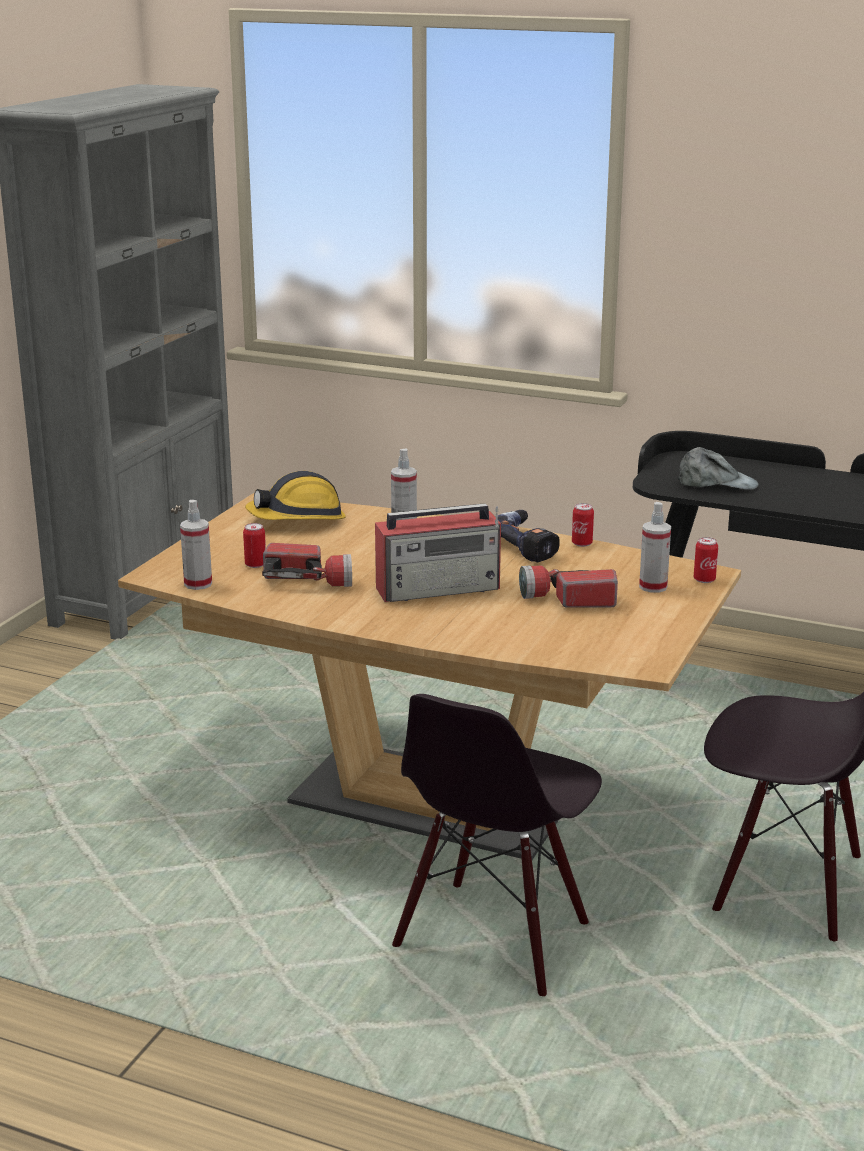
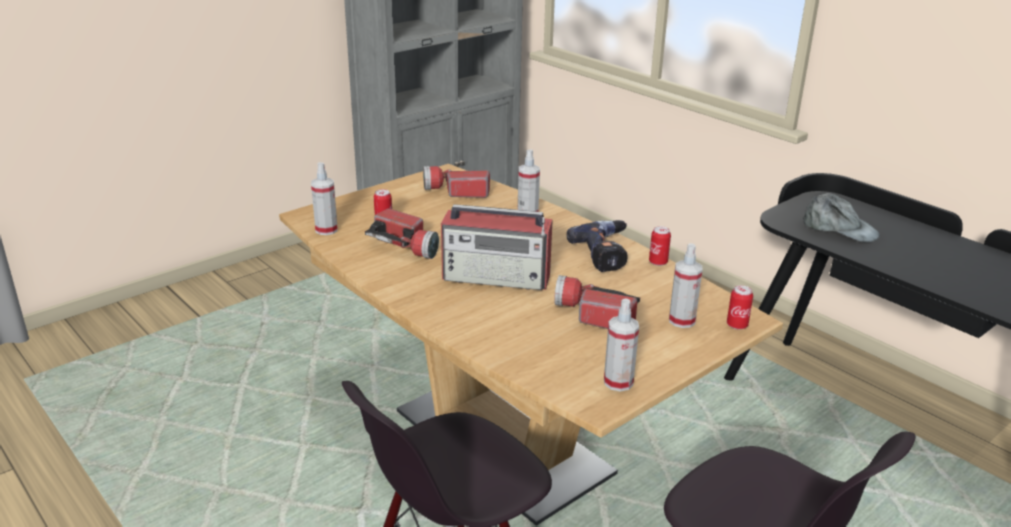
camera: 25 degrees right, 5 degrees up
hard hat [245,471,346,520] -> flashlight [423,166,490,198]
none -> spray bottle [604,298,639,392]

